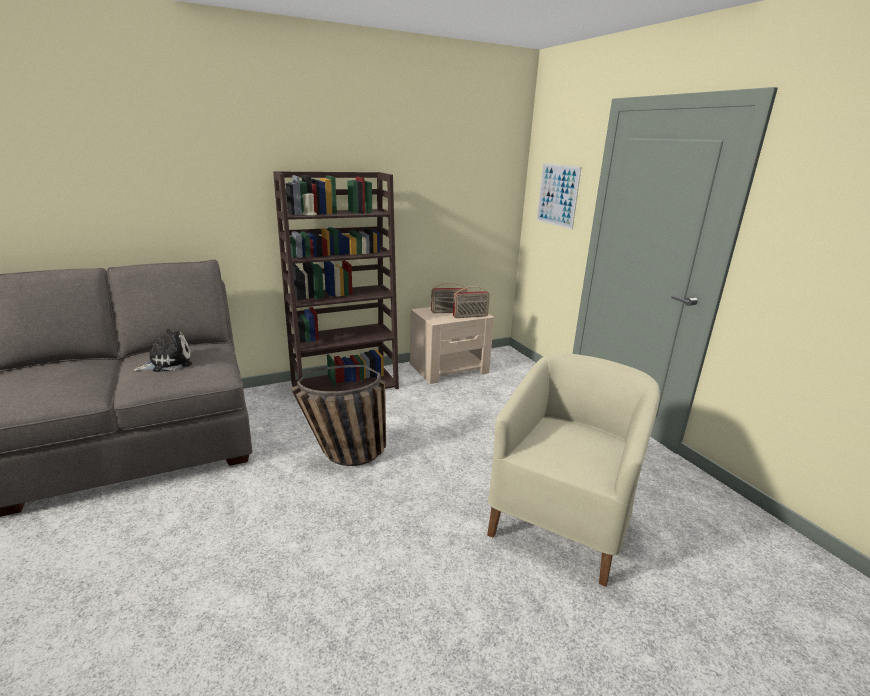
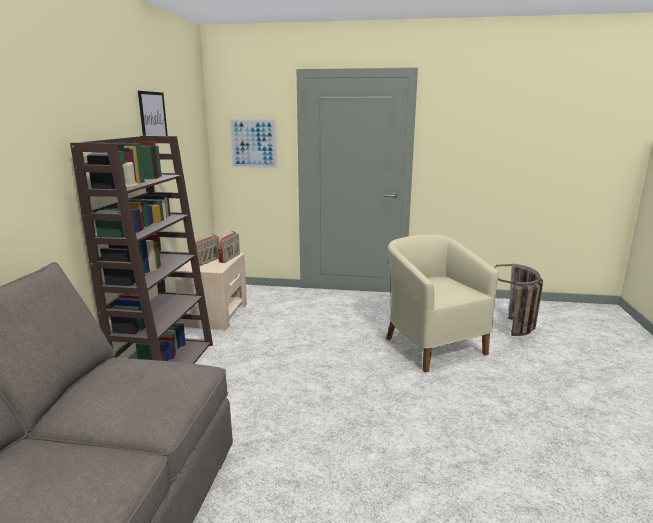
camera: 55 degrees left, 5 degrees down
plush toy [132,328,192,372] -> none
basket [291,365,386,466] -> basket moved to [495,264,543,336]
none -> picture [138,91,168,136]

